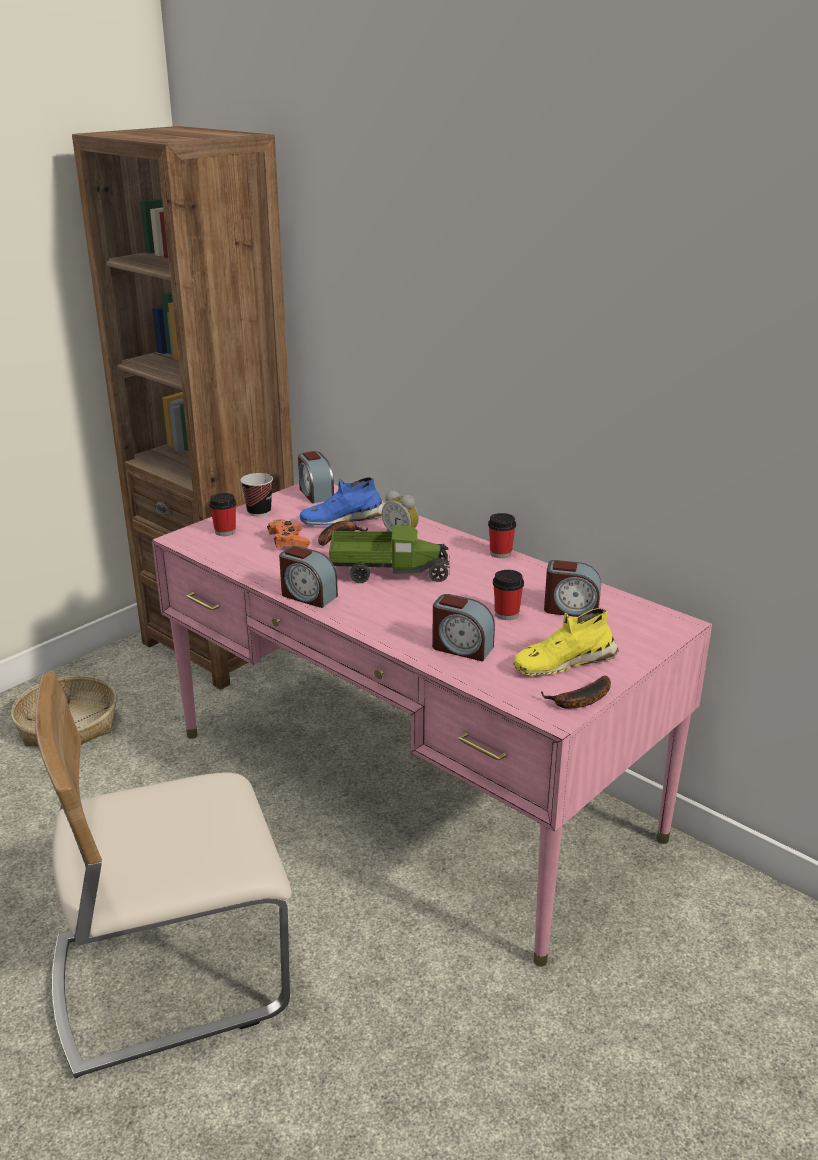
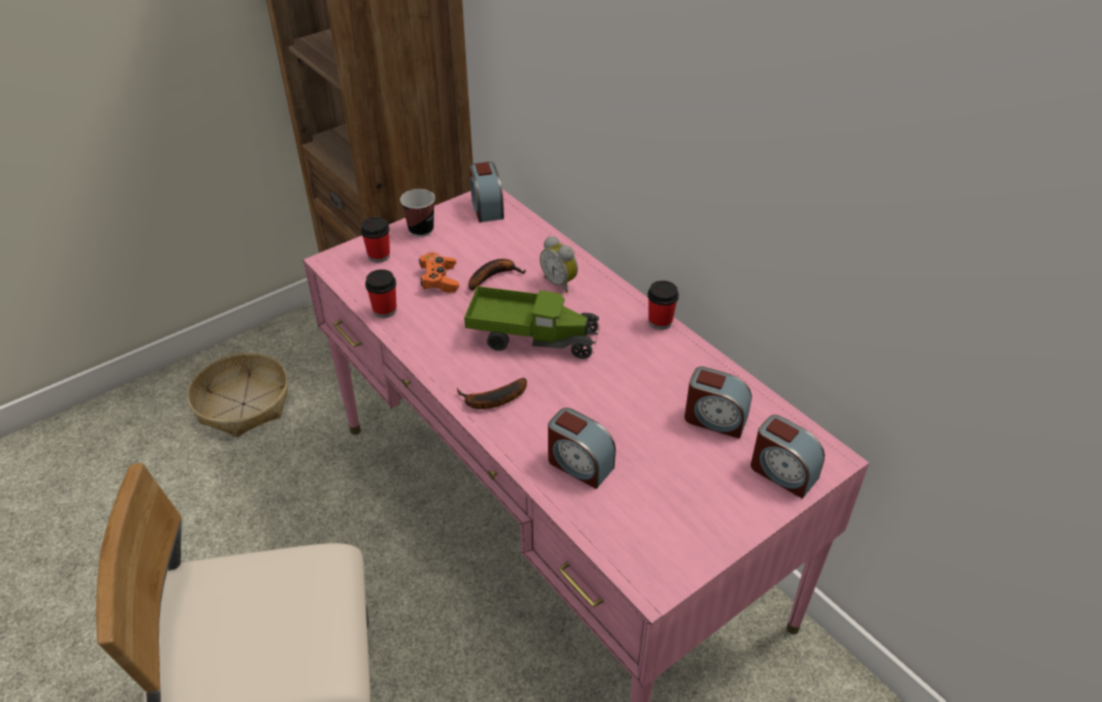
camera: 10 degrees right, 15 degrees up
alarm clock [279,546,338,608] -> alarm clock moved to [751,415,825,499]
blue shoe [300,477,385,525] -> none
cup [493,570,524,620] -> cup moved to [365,269,397,318]
yellow shoe [513,608,619,675] -> none
banana [541,676,611,709] -> banana moved to [457,378,527,409]

